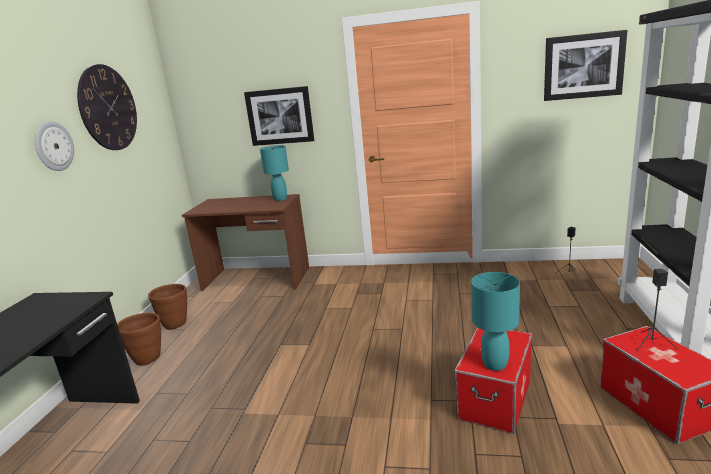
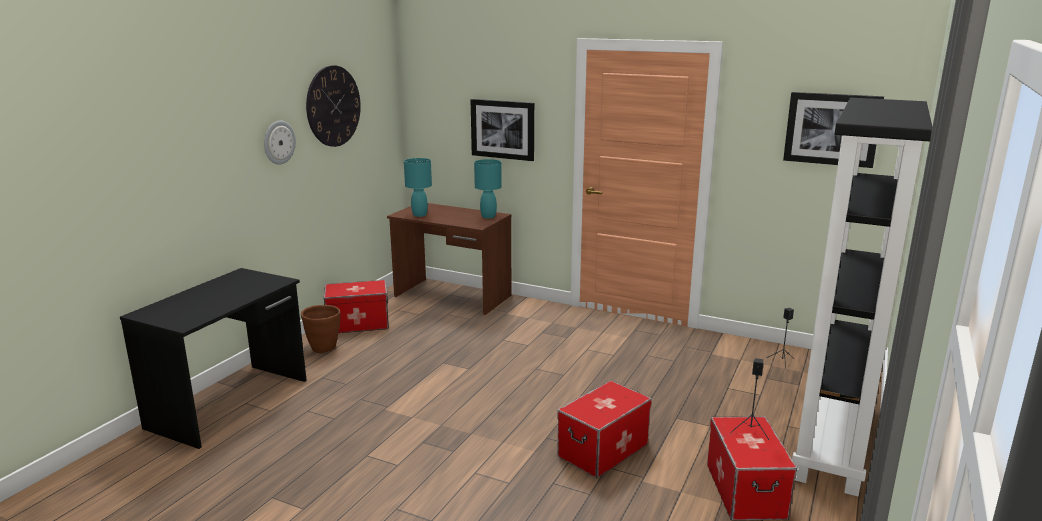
camera: 15 degrees right, 0 degrees up
brown planter [148,284,187,330] -> storage box [324,280,389,333]
turquoise table lamp [471,272,520,371] -> turquoise table lamp moved to [404,158,432,217]

